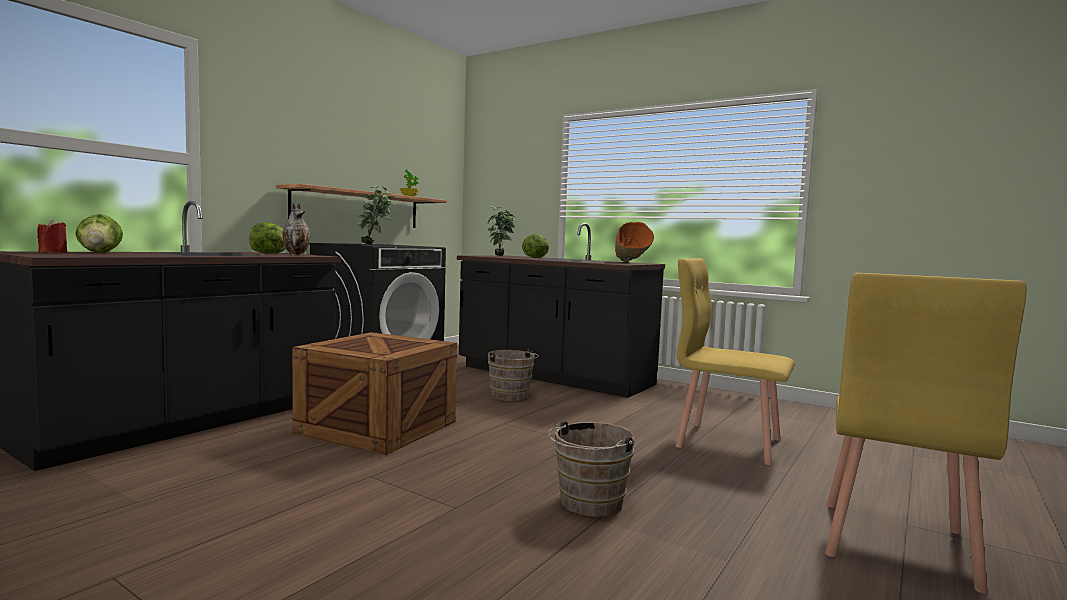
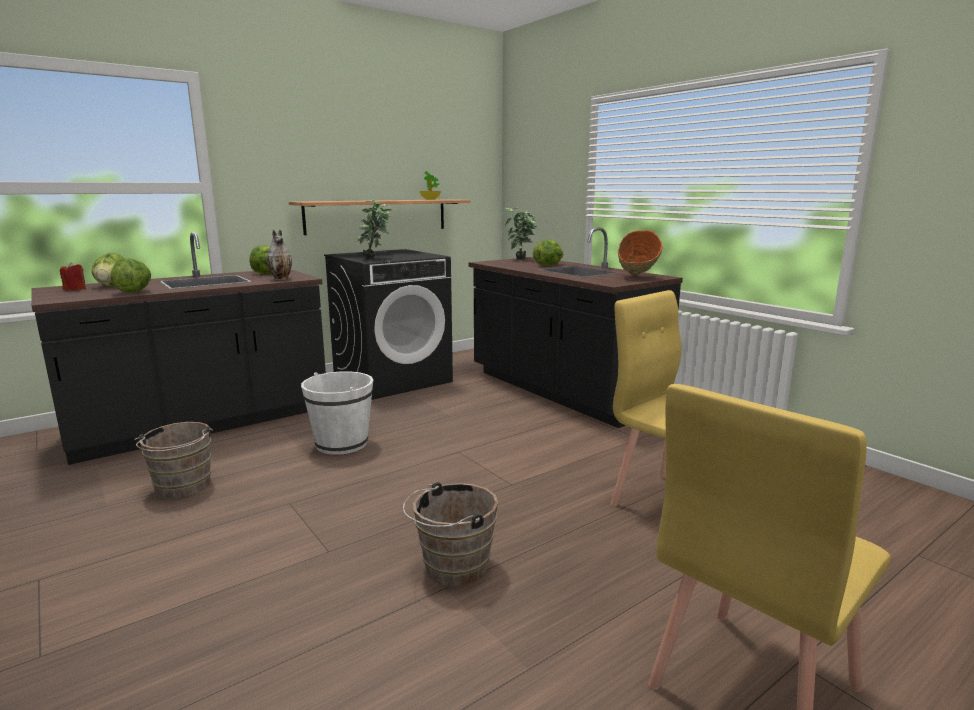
camera: 20 degrees right, 10 degrees up
crate [292,332,457,455] -> white bucket [301,372,373,455]
brown bucket [488,349,539,401] -> brown bucket moved to [134,422,213,499]
none -> lettuce [110,258,151,293]

